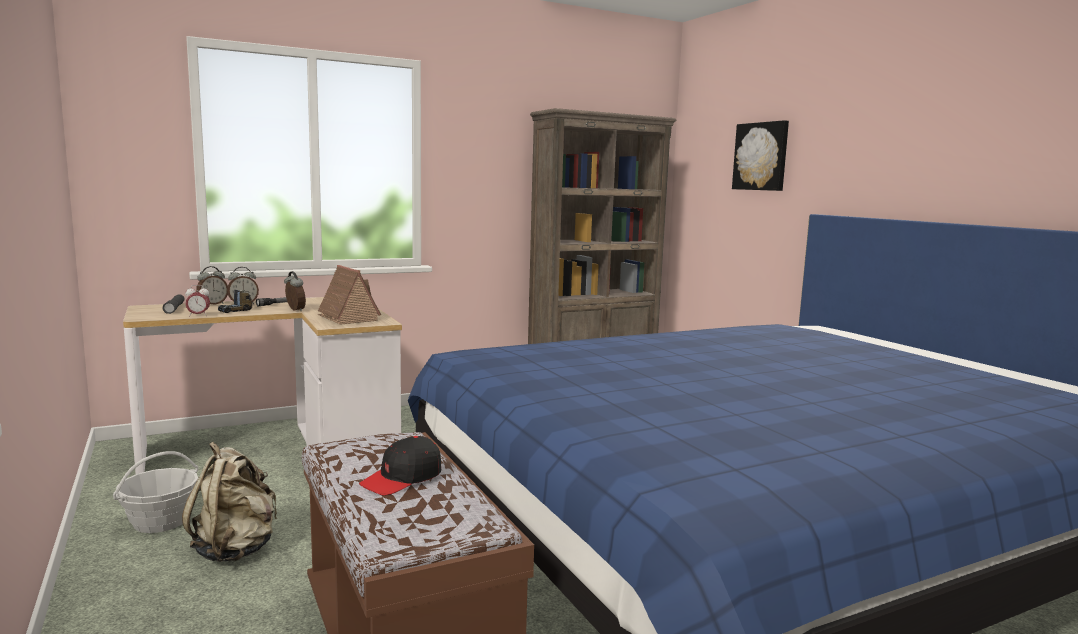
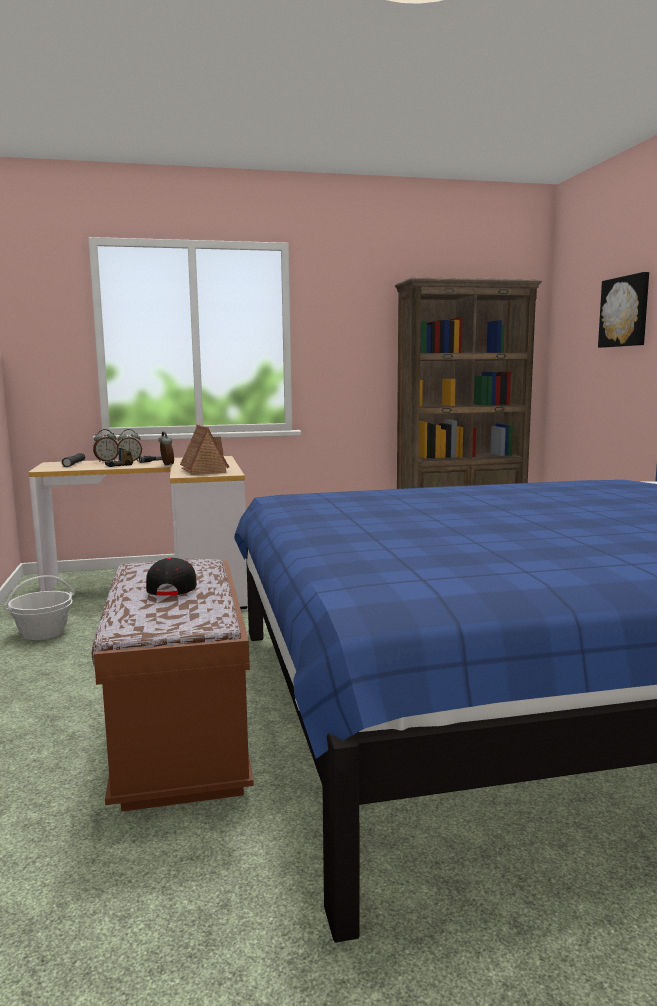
camera: 15 degrees right, 0 degrees up
beige backpack [182,442,277,562] -> none
alarm clock [185,285,210,317] -> none
black cap [359,436,441,496] -> black cap turned 120 degrees clockwise [146,558,197,595]

